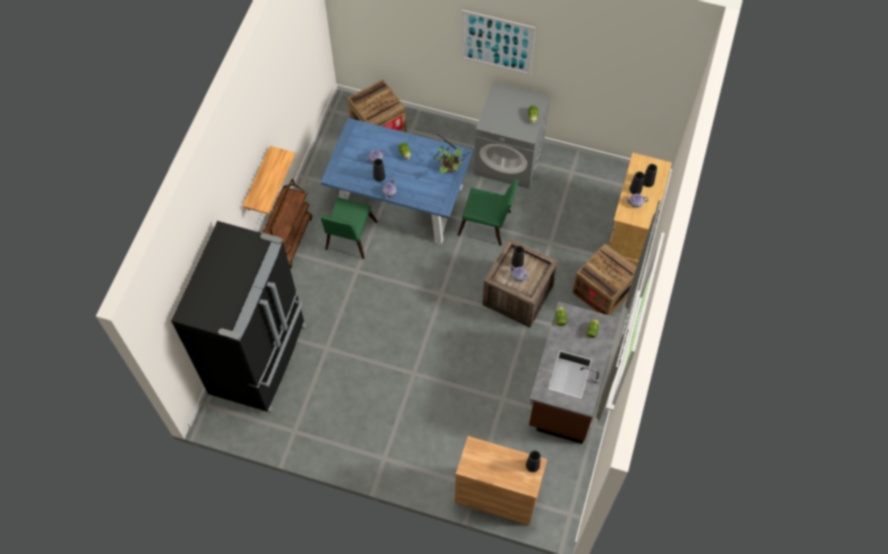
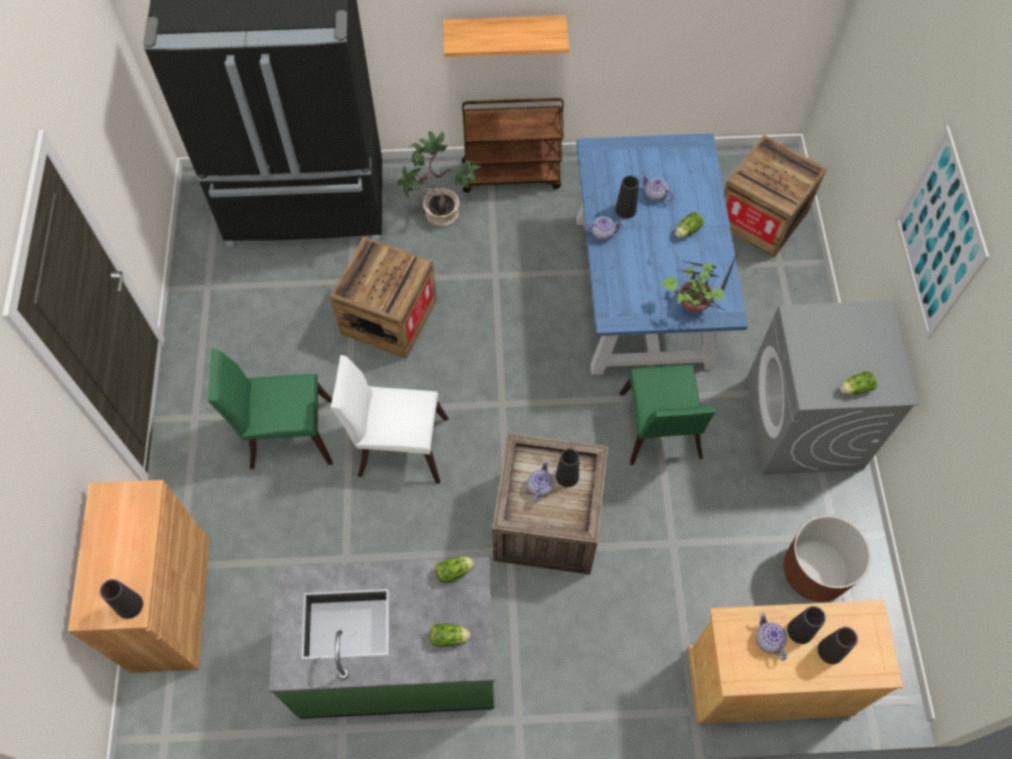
camera: 70 degrees right, 0 degrees up
green chair [321,197,378,259] -> green chair moved to [208,349,333,469]
brown counter [529,302,618,444] -> green counter [269,557,495,719]
crate [572,243,636,316] -> crate moved to [330,237,437,359]
none -> white chair [331,355,448,484]
none -> potted plant [397,130,481,227]
none -> brown planter [784,515,871,602]

